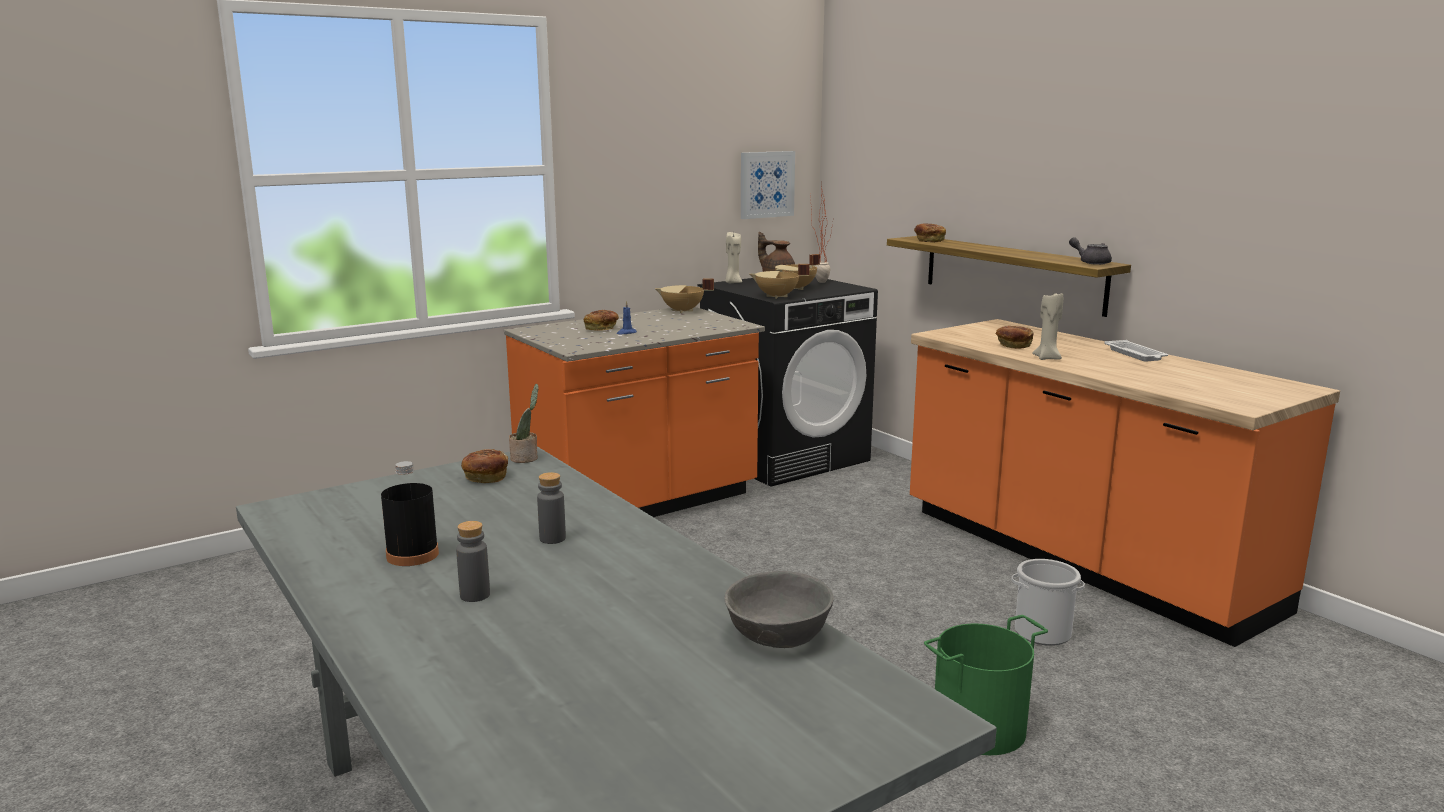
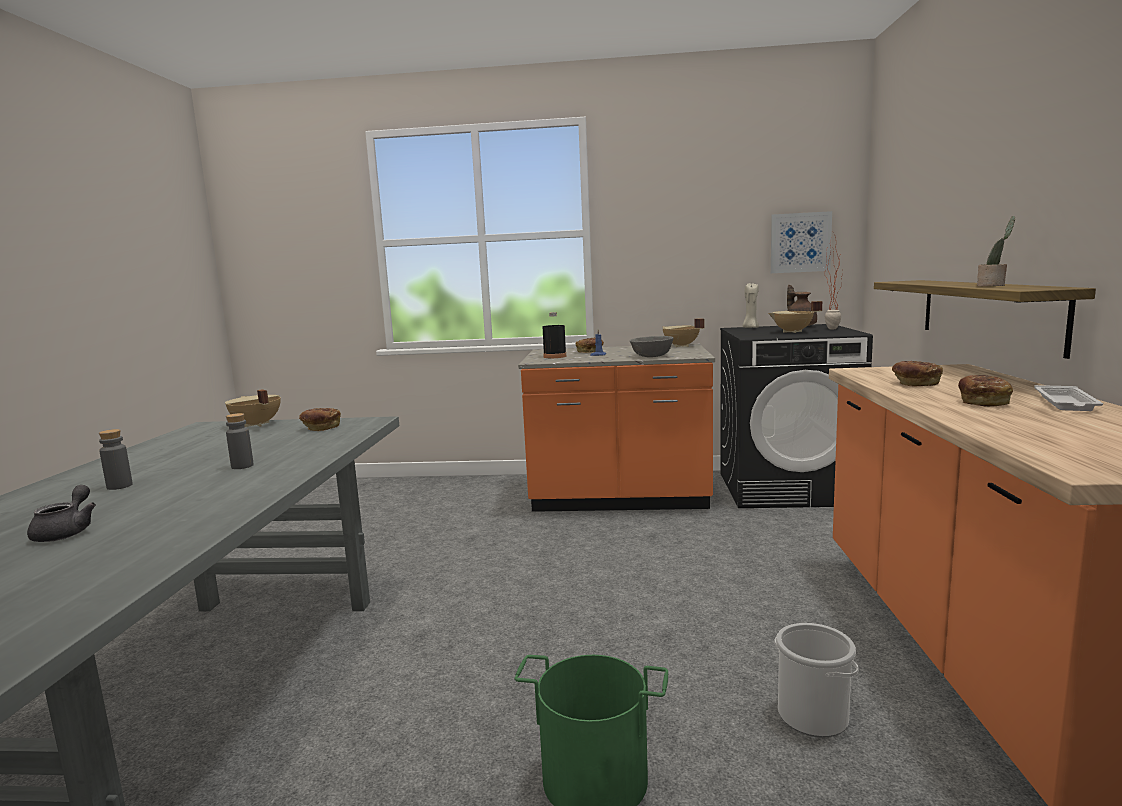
camera: 40 degrees right, 5 degrees down
black bottle [381,461,439,566] -> black bottle moved to [542,312,566,358]
potted plant [509,384,539,463] -> potted plant moved to [977,216,1015,286]
grey bowl [724,571,834,648] -> grey bowl moved to [630,336,673,357]
beige cooking pot [750,264,810,299] -> beige cooking pot moved to [225,389,281,427]
bread [914,224,946,242] -> bread moved to [958,375,1013,407]
beige candle [1032,293,1063,360] -> none
grey teapot [1069,237,1112,265] -> grey teapot moved to [27,485,96,542]

